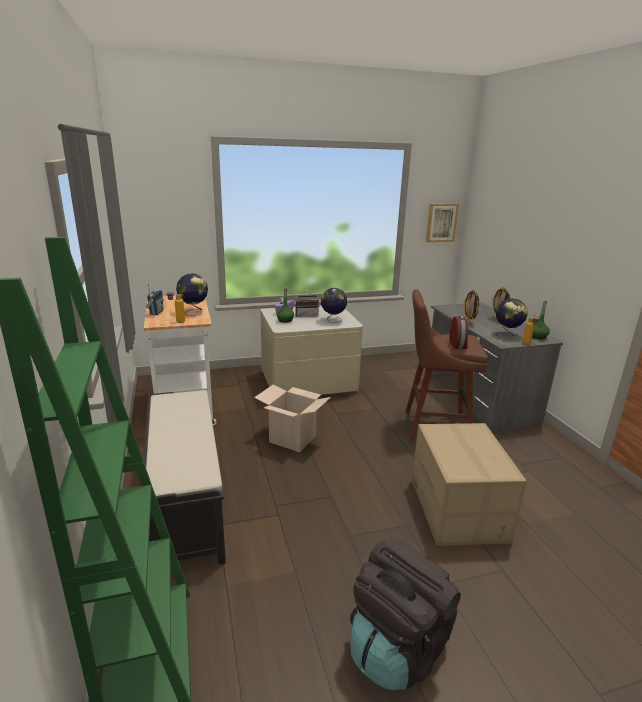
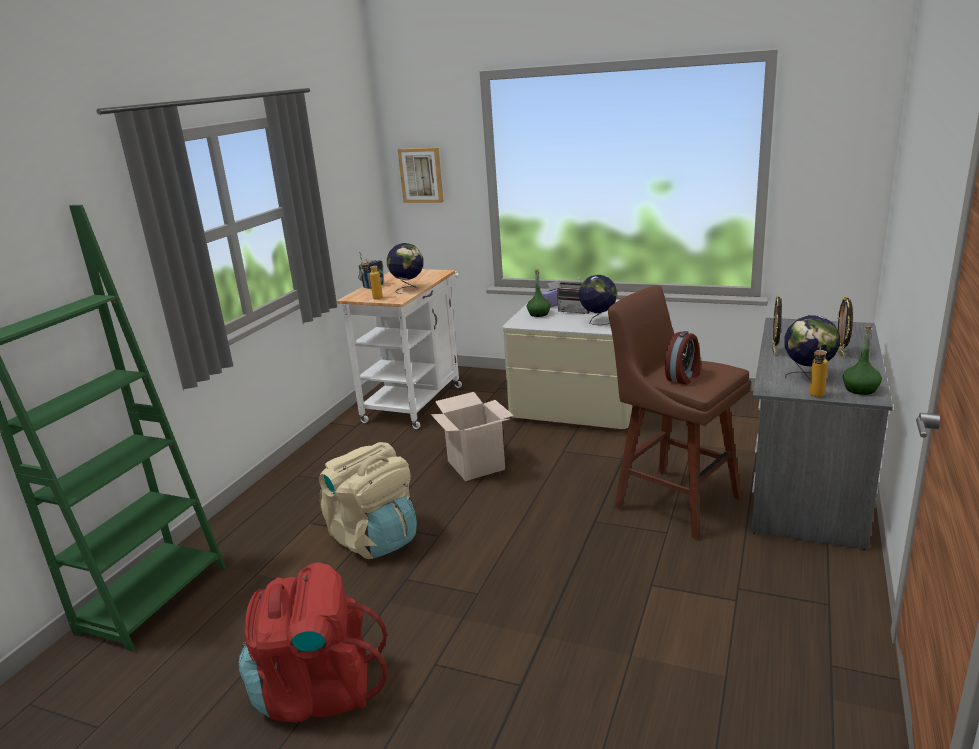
camera: 40 degrees right, 0 degrees up
black bench [143,390,226,565] -> none
black backpack [350,539,461,690] -> red backpack [239,562,387,723]
cardboard box [412,423,527,546] -> none
picture [426,204,459,242] -> picture moved to [398,148,444,203]
none -> beige backpack [319,442,417,559]

